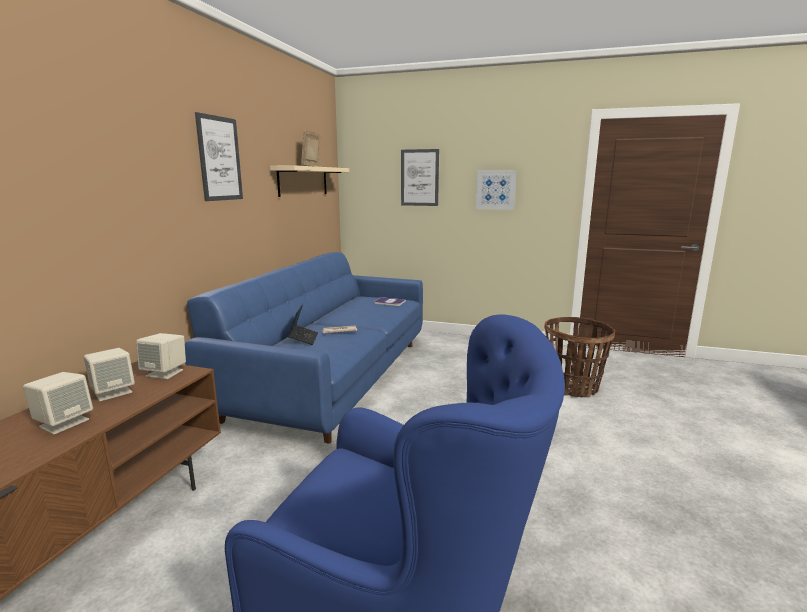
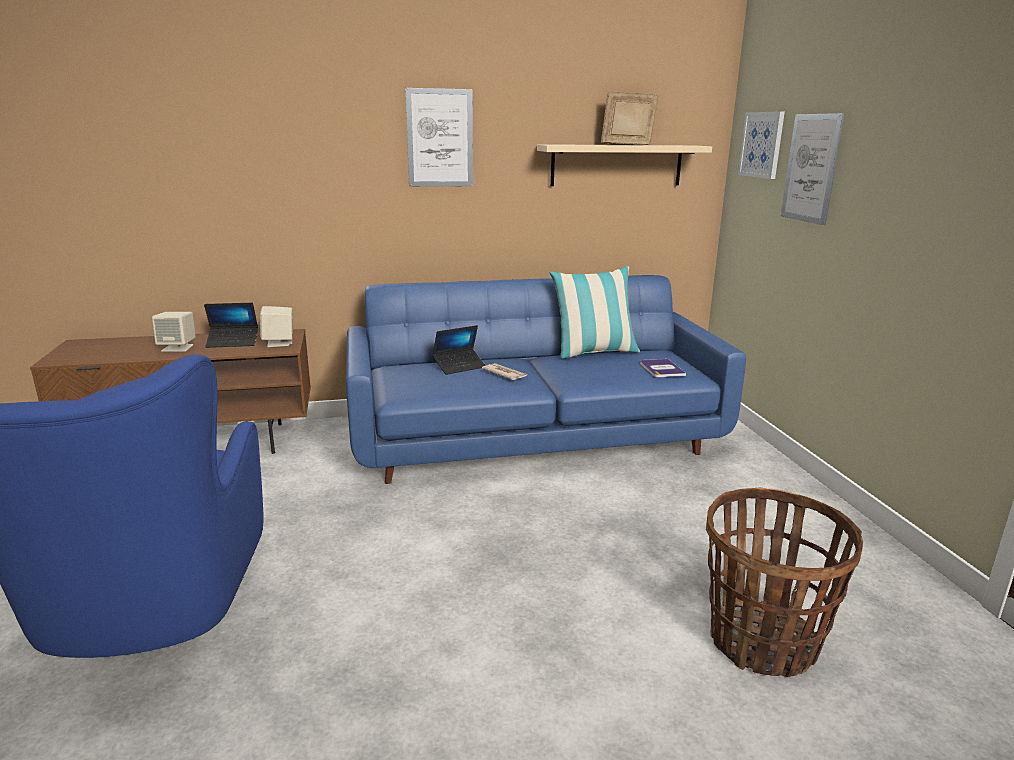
camera: 60 degrees right, 5 degrees up
beige speaker [84,348,135,401] -> laptop [204,303,258,348]
picture [476,170,517,210] -> picture moved to [738,111,785,179]
none -> pillow [550,266,640,359]

